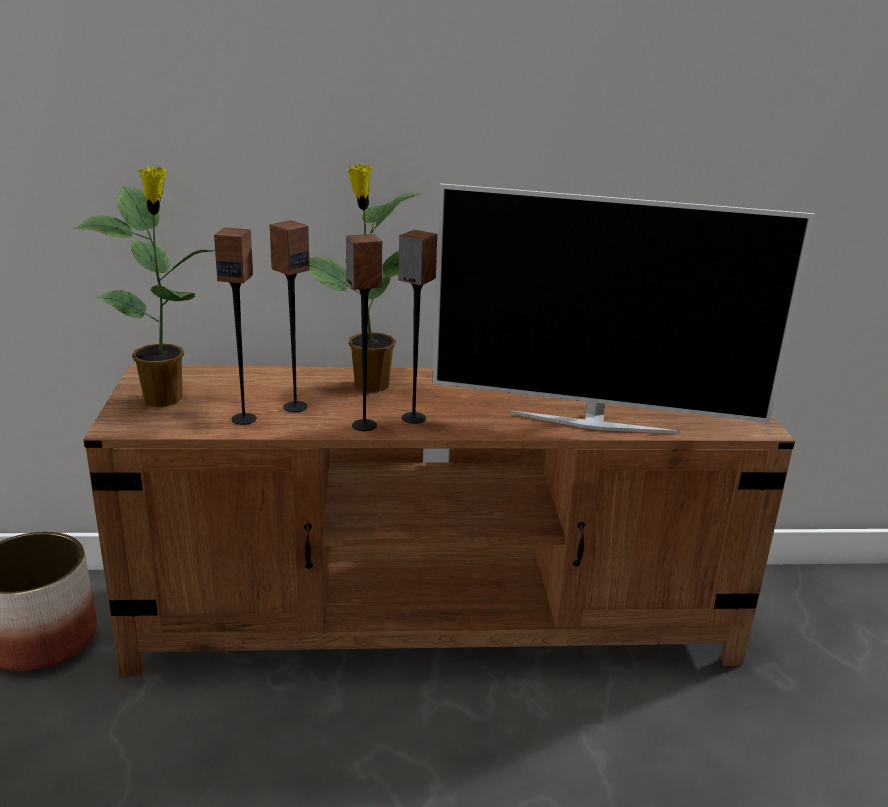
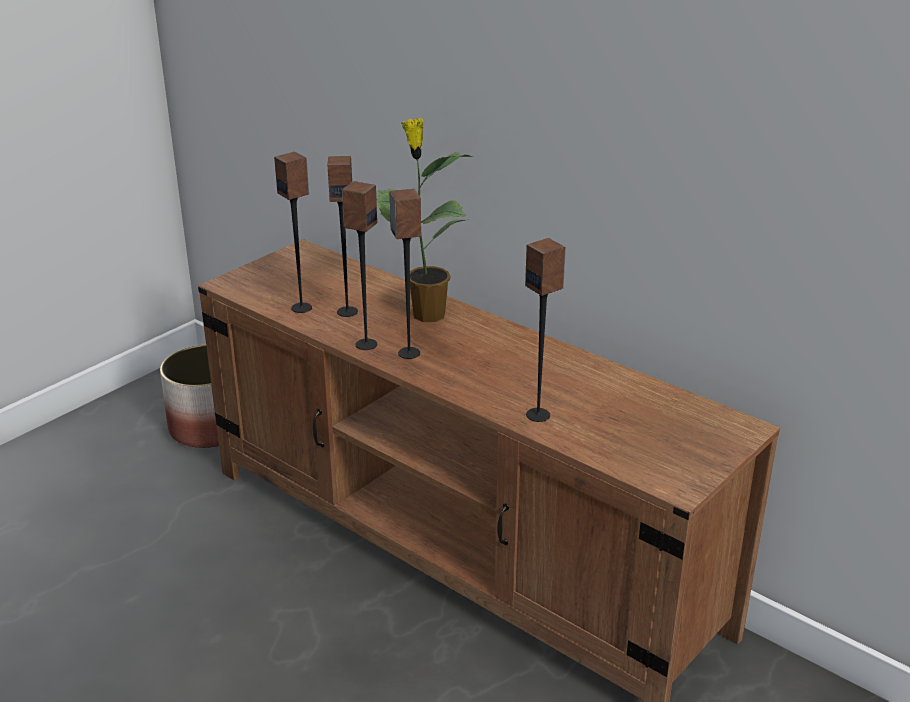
camera: 45 degrees right, 5 degrees up
potted plant [73,166,215,407] -> none
television [432,183,815,434] -> speaker [525,238,566,422]

